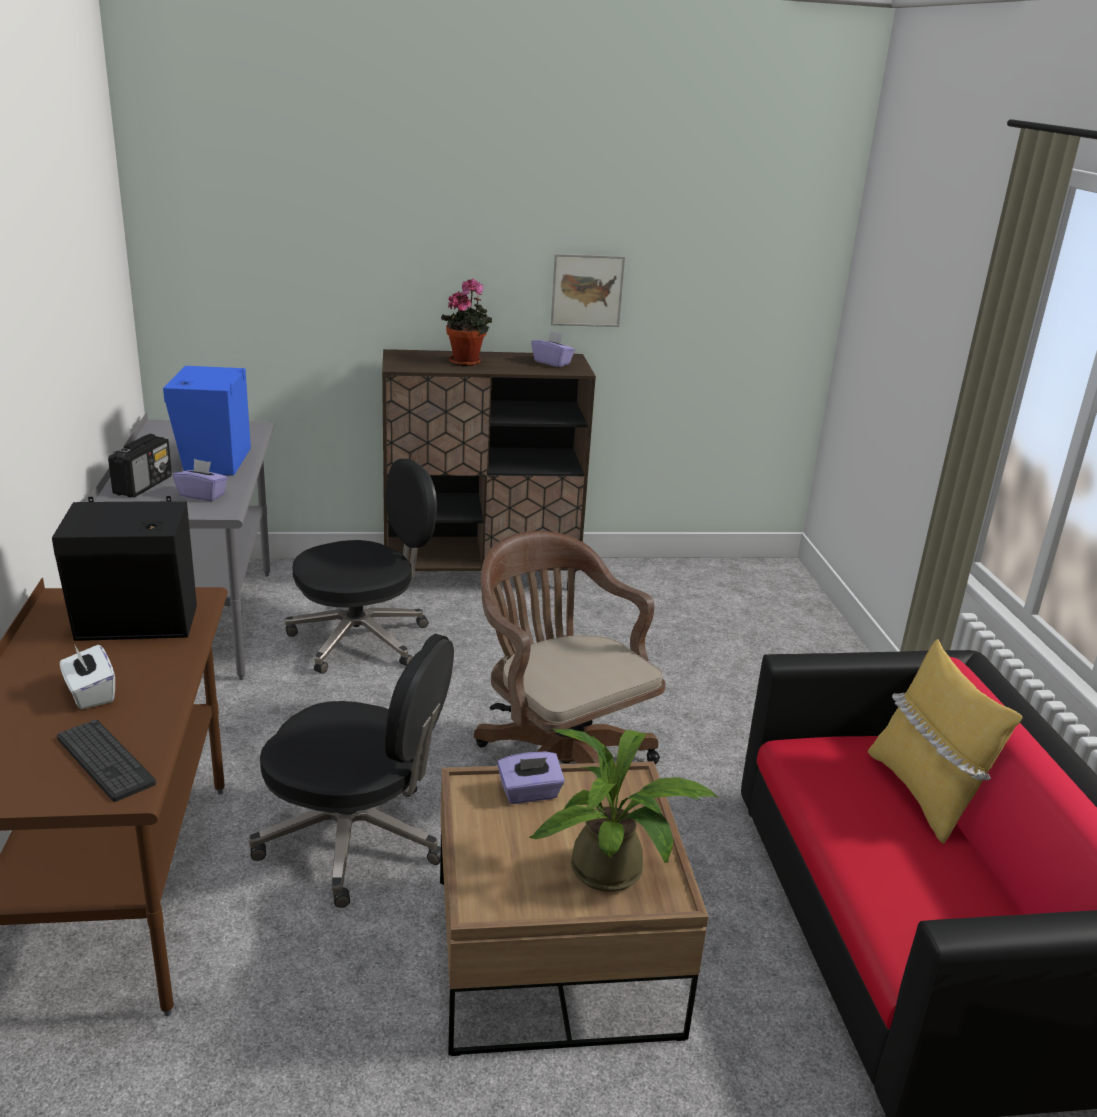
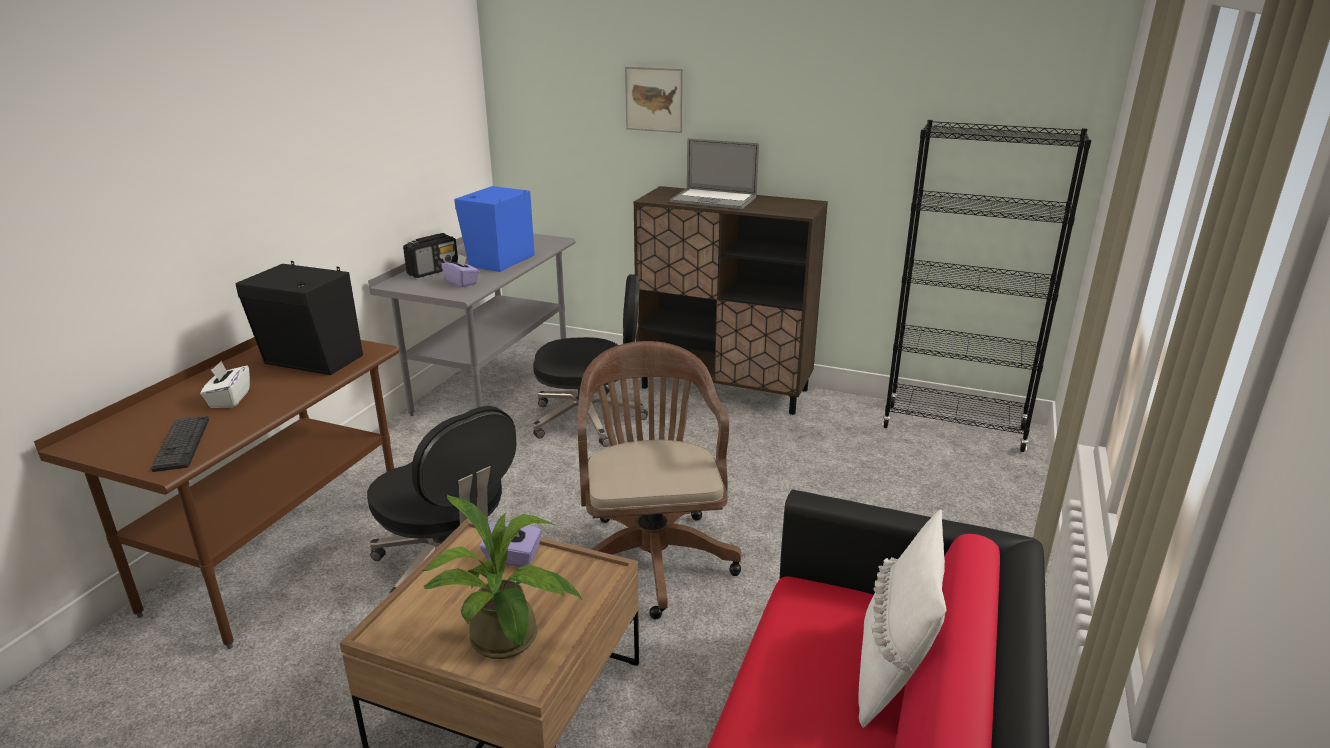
camera: 30 degrees right, 0 degrees up
potted plant [441,278,492,366] -> laptop [670,138,759,209]
purple tissue box [531,331,575,367] -> none
picture [551,254,625,327] -> picture moved to [625,66,683,133]
yellow pillow [868,639,1023,844] -> white pillow [858,510,946,728]
none -> black bookcase [882,120,1092,452]

